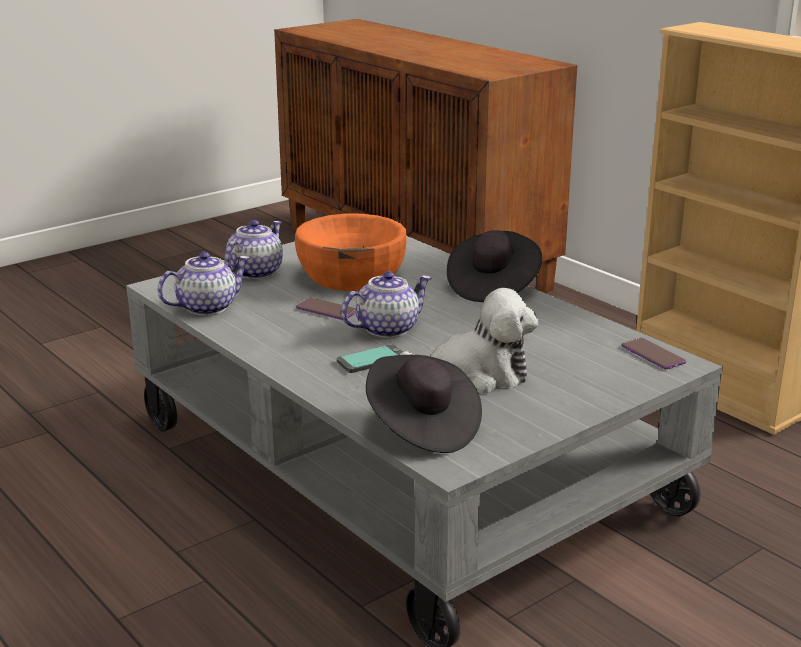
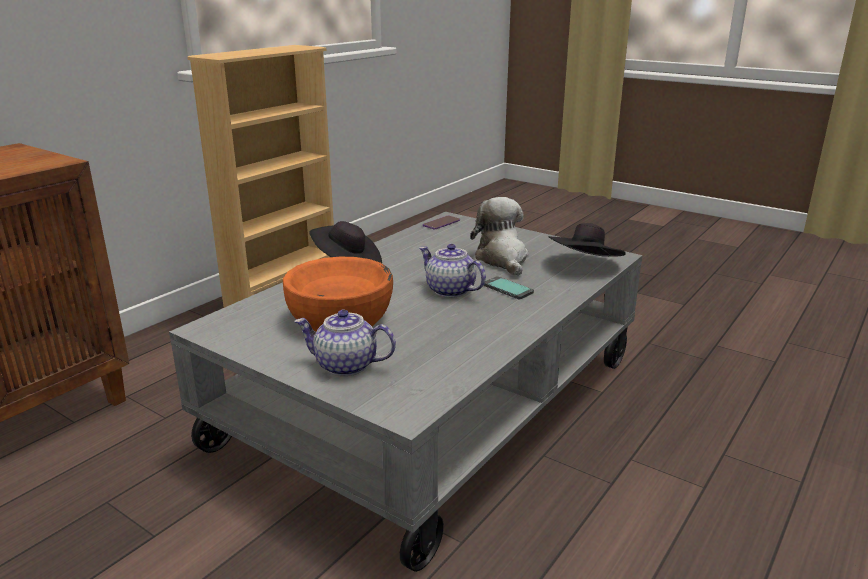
camera: 105 degrees left, 0 degrees up
teapot [158,252,250,316] -> none
phone [296,298,356,320] -> none

